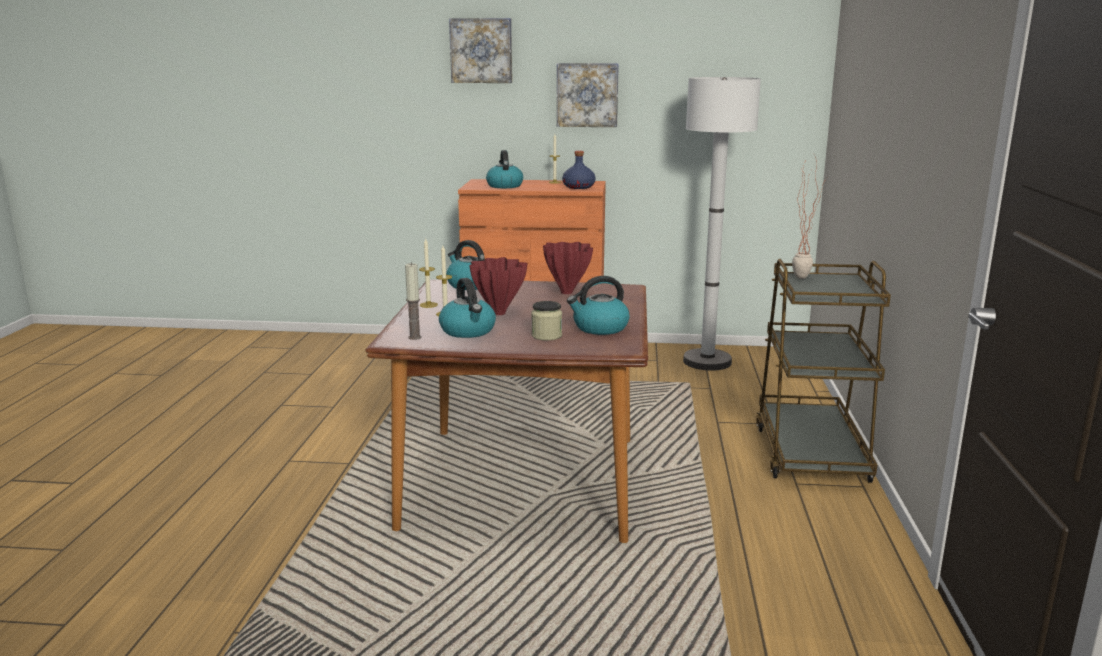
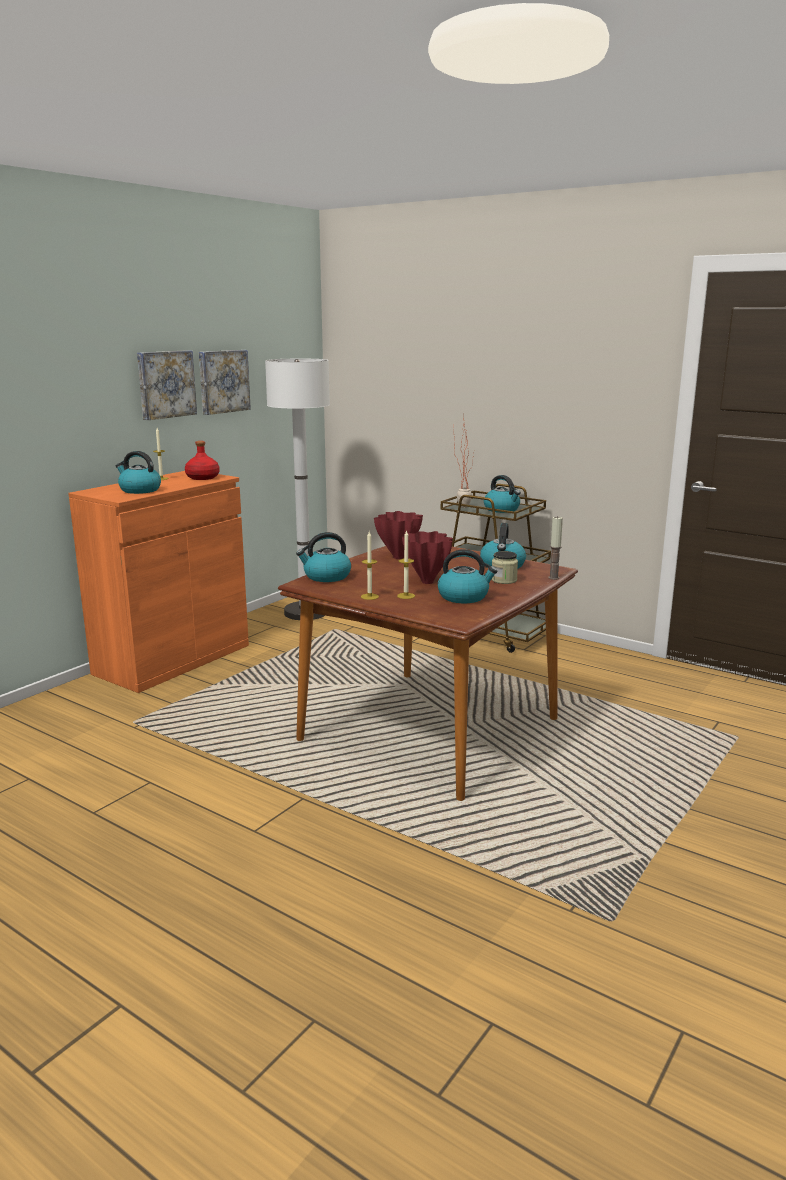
camera: 60 degrees left, 0 degrees up
candle [405,262,422,340] -> candle moved to [548,517,563,580]
picture [449,18,512,83] -> picture moved to [199,350,251,415]
blue bottle [562,151,596,189] -> red bottle [185,441,219,480]
none -> kettle [484,475,521,513]

